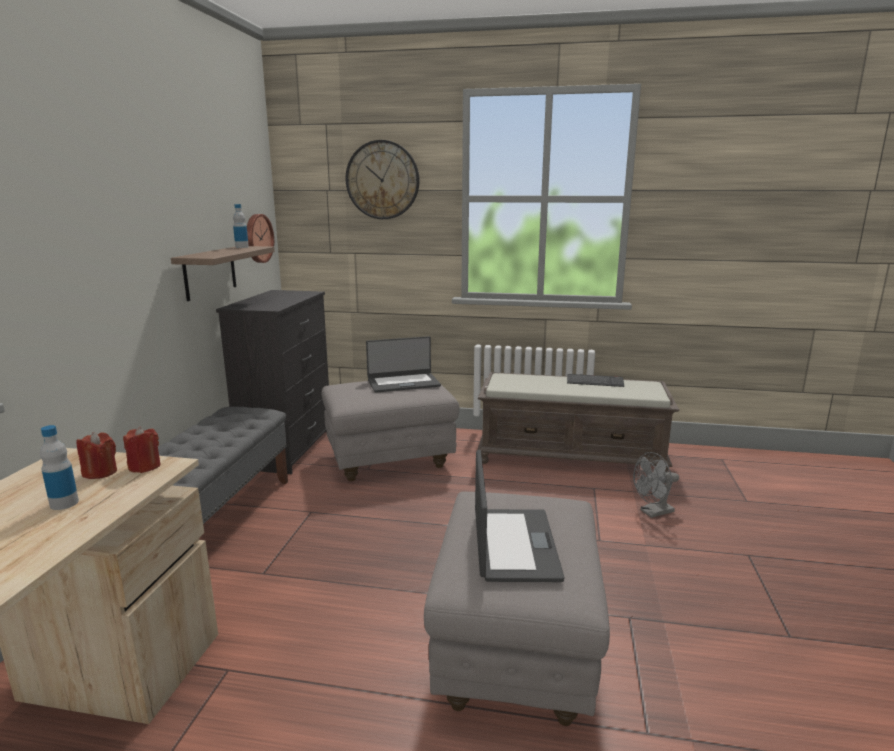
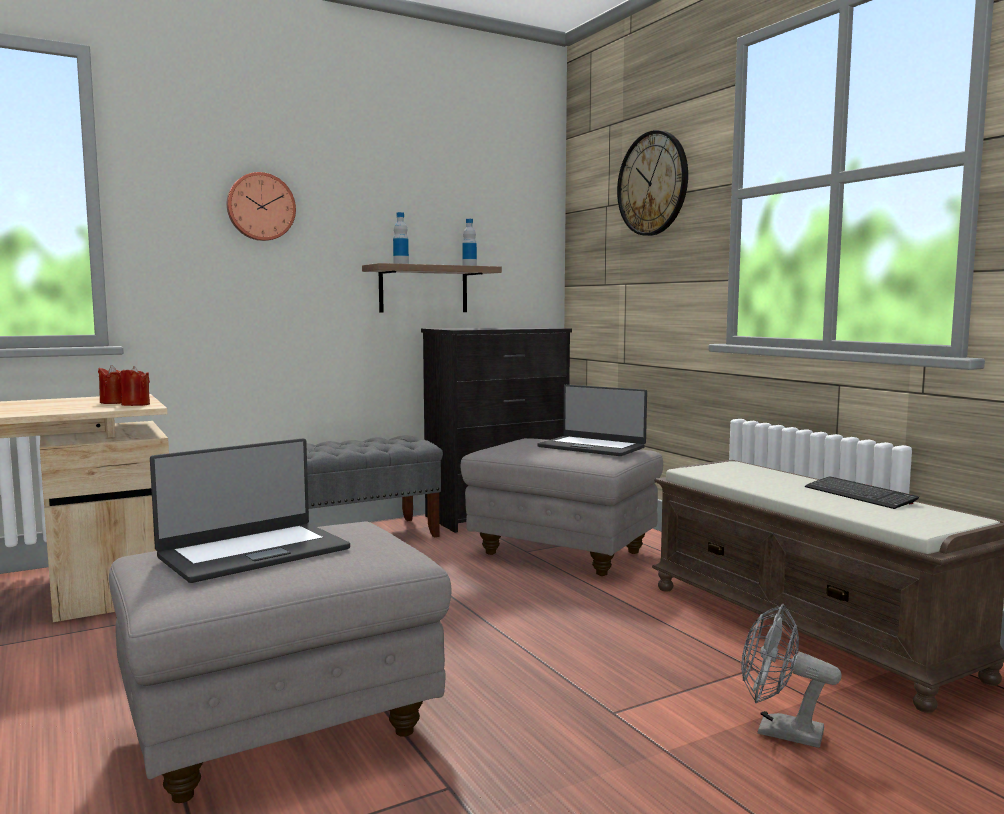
camera: 50 degrees right, 10 degrees down
bottle [40,425,79,510] -> bottle moved to [393,212,409,264]
wall clock [247,214,274,263] -> wall clock moved to [227,172,296,241]

